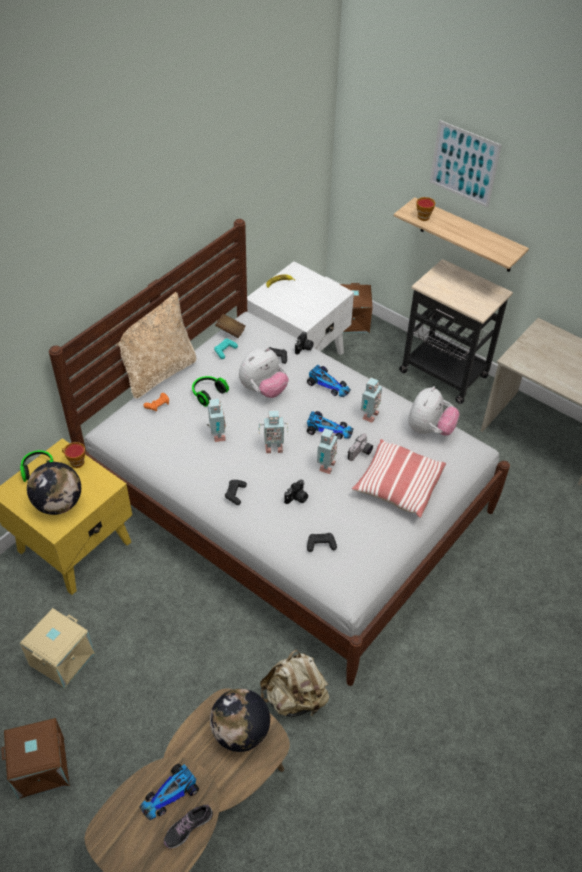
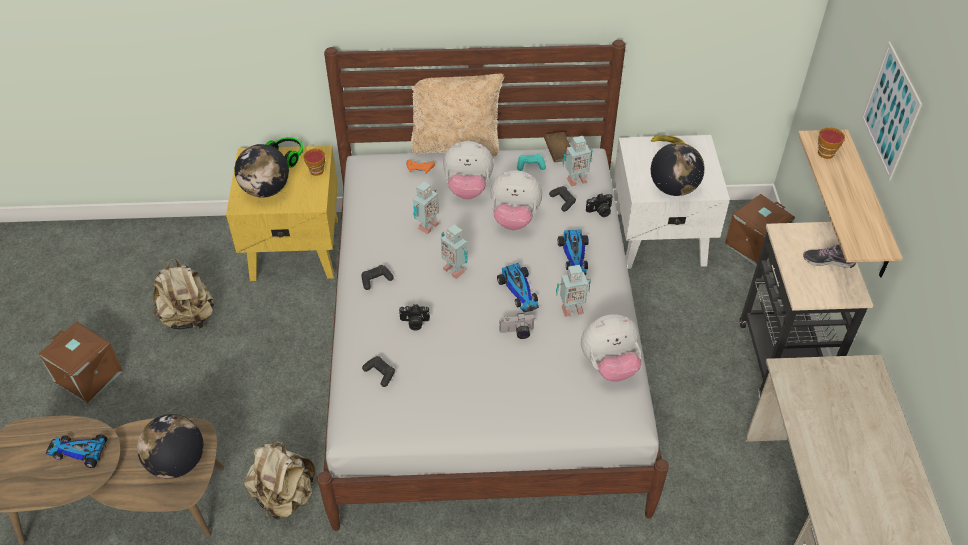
camera: 50 degrees right, 0 degrees up
beige storage box [20,608,95,689] -> beige backpack [153,258,214,330]
shoe [164,804,213,849] -> shoe moved to [803,245,856,268]
headphones [192,376,229,407] -> plush toy [443,141,494,199]
toy robot [317,429,338,474] -> toy robot moved to [563,136,593,186]
pillow [352,439,446,518] -> none
none -> globe [651,143,705,196]

